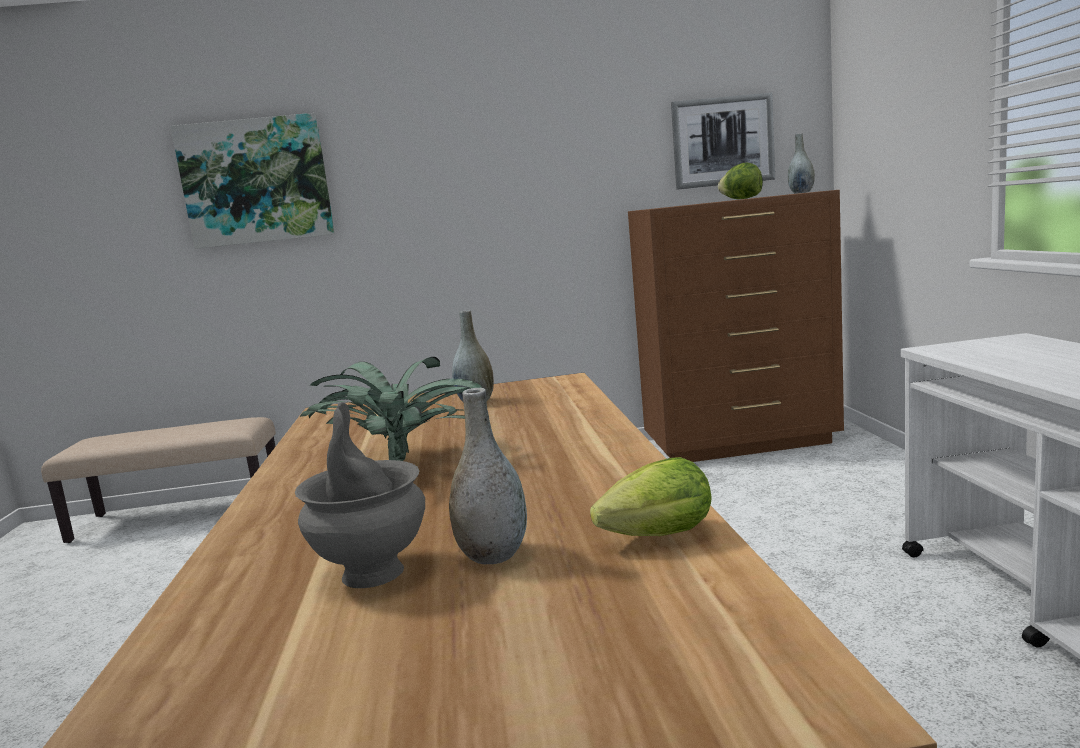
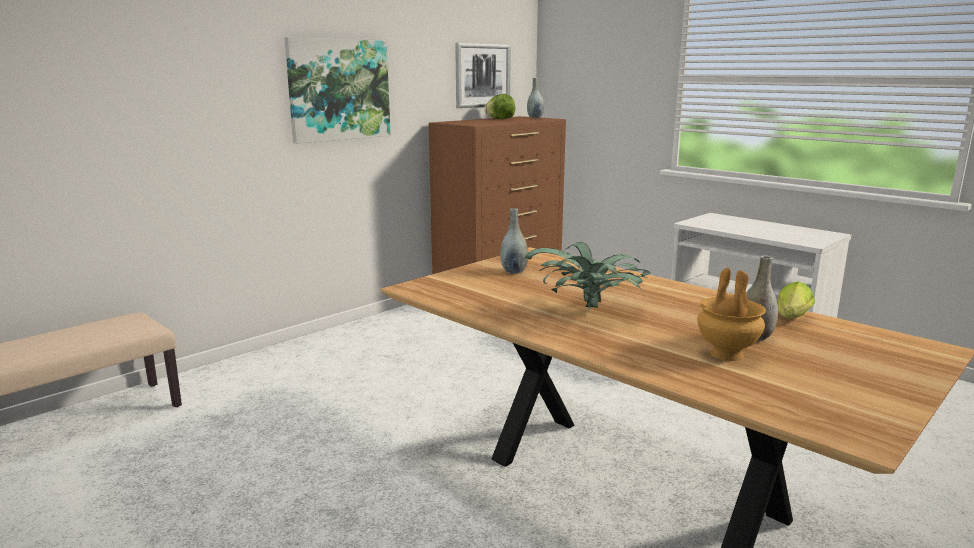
camera: 40 degrees left, 5 degrees up
picture [170,113,335,249] -> picture moved to [285,37,391,144]
grey vase [295,402,425,588] -> brown vase [697,268,766,361]

